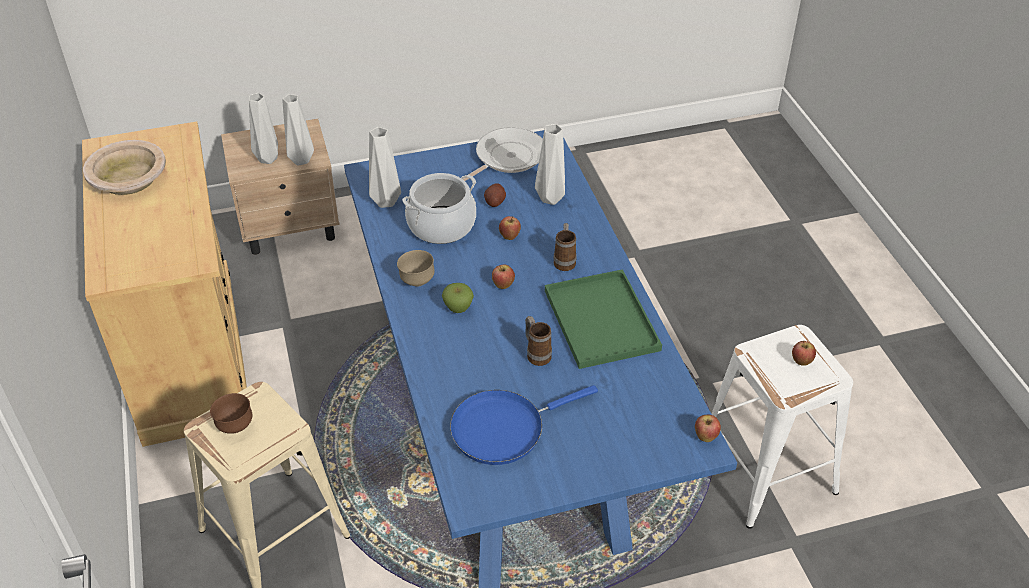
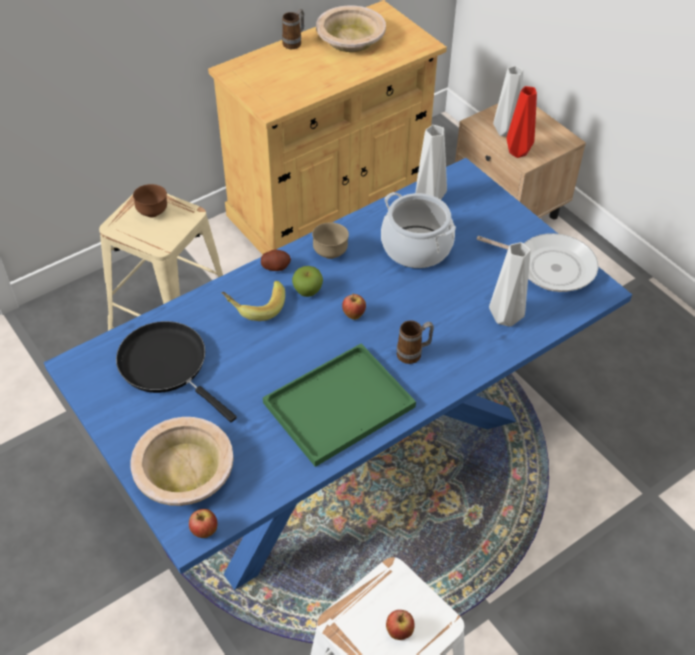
camera: 70 degrees right, 5 degrees up
grey vase [282,94,314,166] -> red vase [507,86,537,158]
blue frying pan [450,385,598,465] -> black frying pan [116,321,237,422]
potato [484,183,506,207] -> potato moved to [261,250,291,271]
apple [499,216,521,240] -> none
mug [525,316,552,366] -> mug moved to [282,9,304,49]
none -> beige bowl [130,417,234,506]
none -> banana [222,281,285,321]

